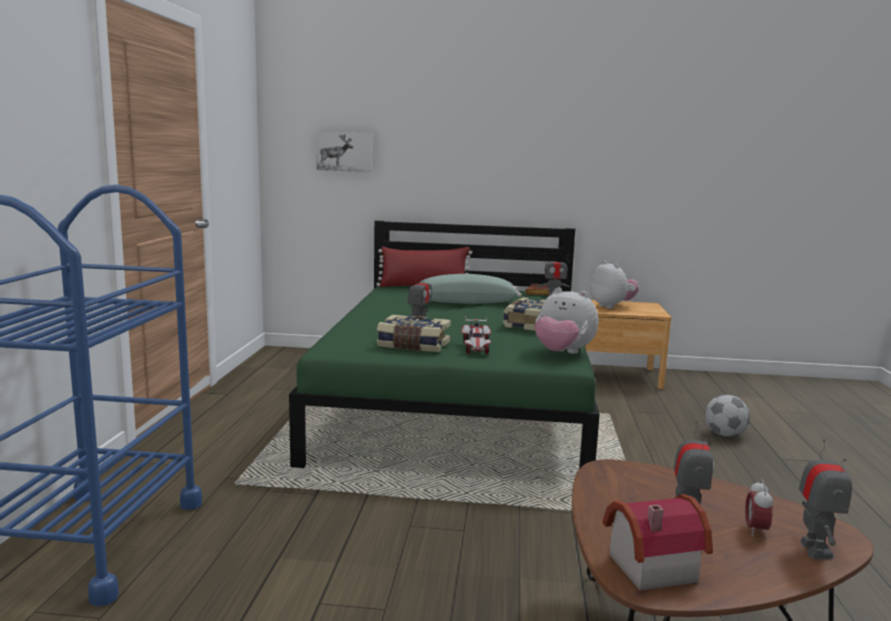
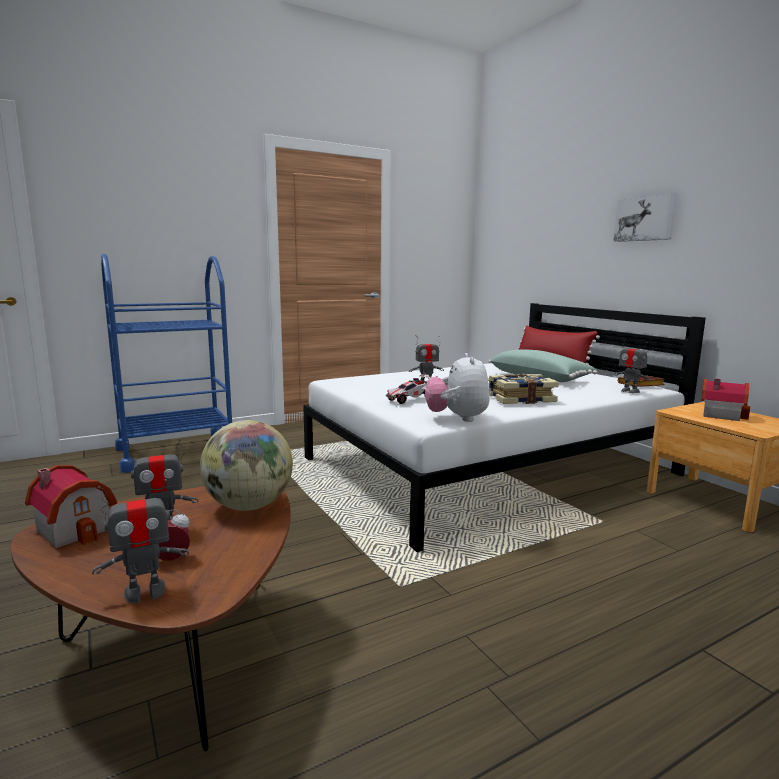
camera: 55 degrees right, 0 degrees up
green bed [289,221,600,469] -> white bed [303,303,706,552]
picture [316,131,373,172] -> picture moved to [613,194,677,242]
book [377,315,451,352] -> none
plush toy [590,260,639,309] -> toy house [701,378,750,421]
football [705,395,750,436] -> none
none -> globe [200,420,293,511]

